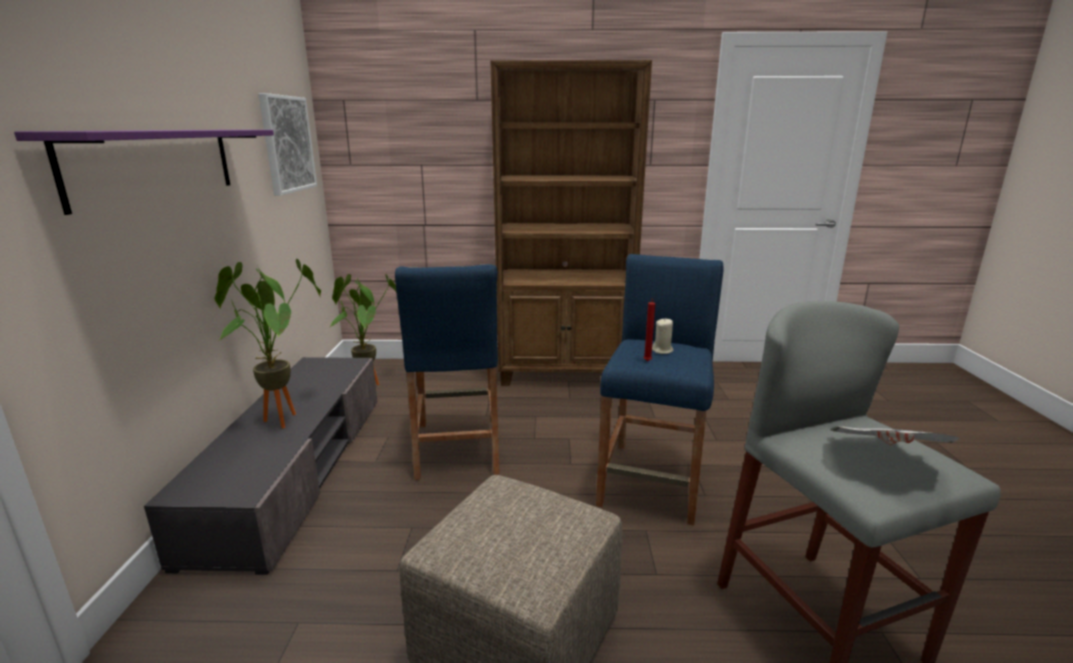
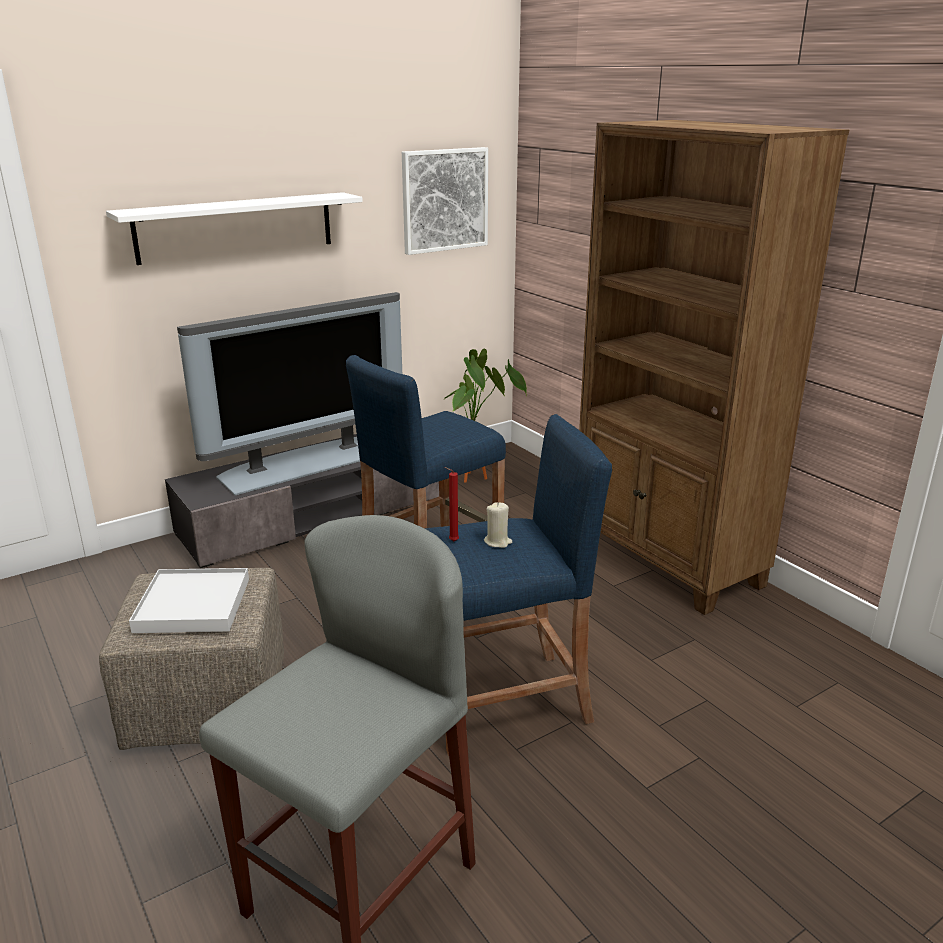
camera: 55 degrees right, 5 degrees up
purple shelf [14,130,274,215] -> white shelf [106,192,363,265]
potted plant [214,259,321,428] -> television [177,292,402,496]
newspaper [830,426,960,445] -> none
none -> white tray [129,568,249,633]

